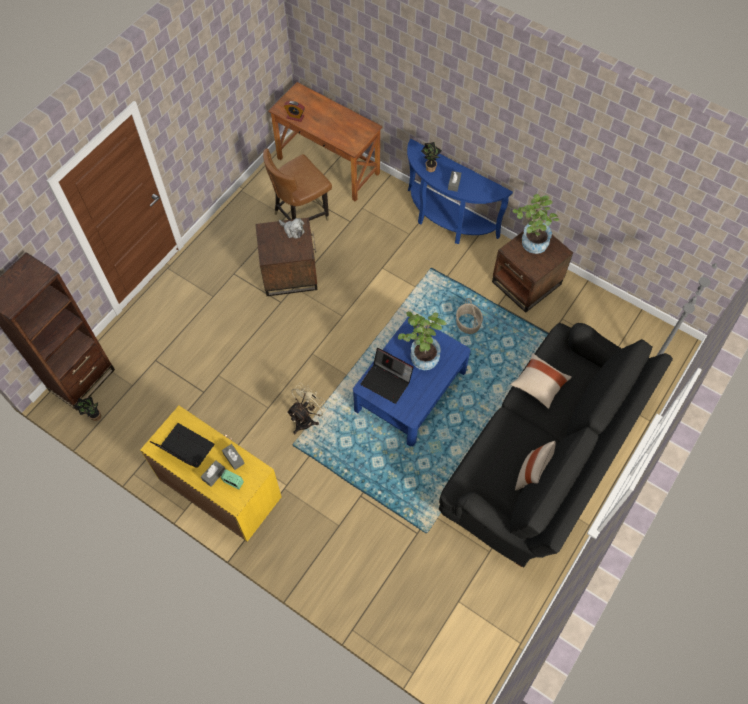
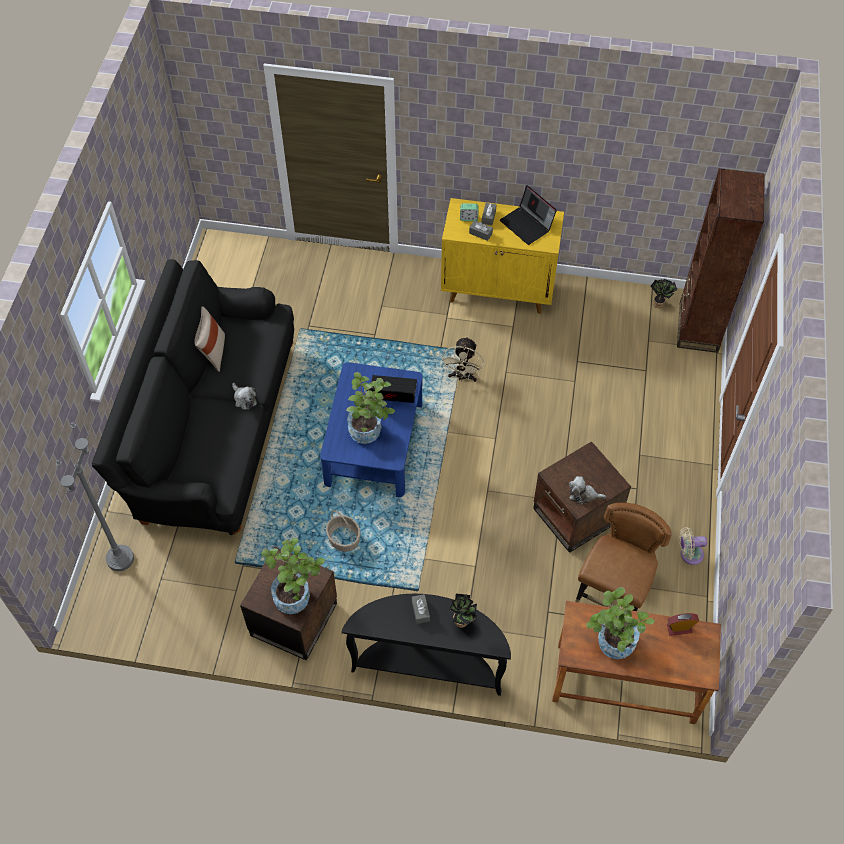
camera: 155 degrees right, 5 degrees down
laptop [150,423,214,468] -> laptop turned 45 degrees clockwise [500,185,557,245]
blue console table [407,139,513,244] -> black console table [342,594,511,696]
beige pillow [510,353,572,409] -> none
none -> plush toy [232,383,257,410]
none -> potted plant [586,587,655,659]
none -> beige fan [679,527,707,565]

